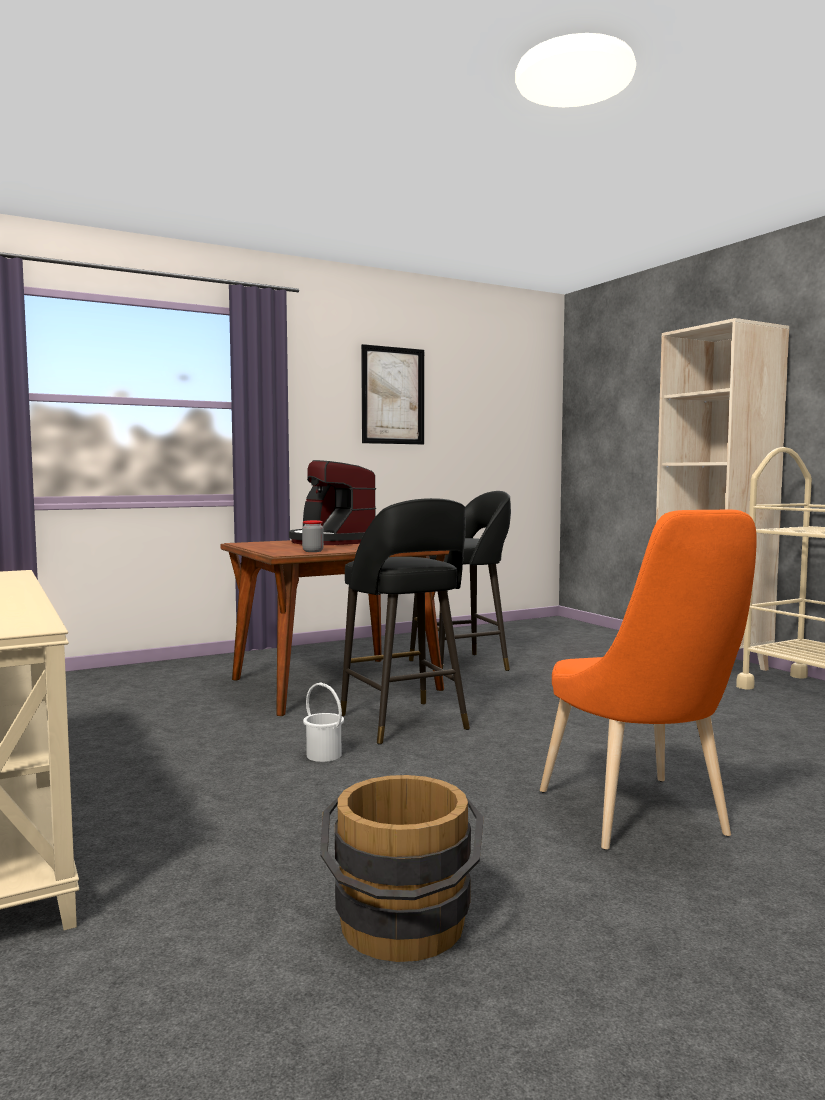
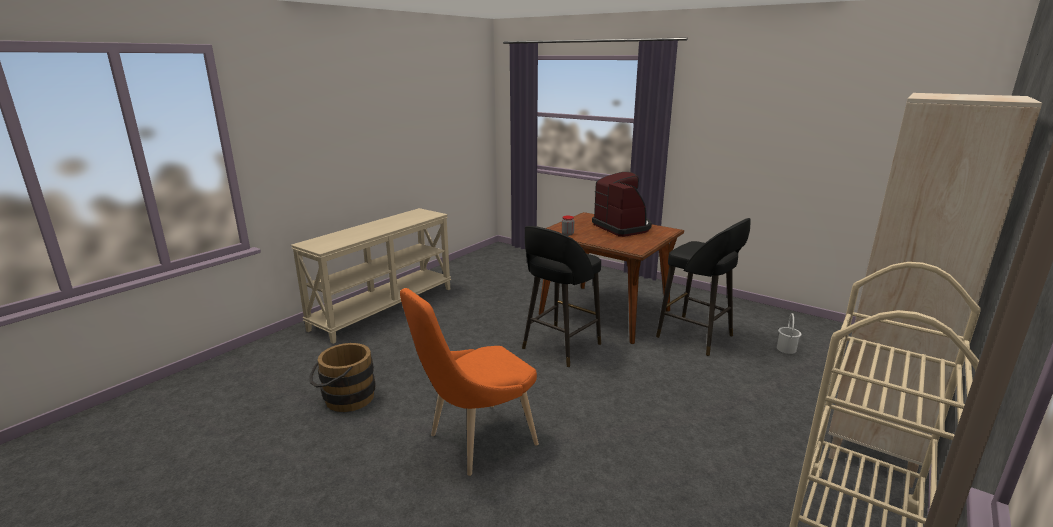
camera: 65 degrees right, 15 degrees up
coffee machine [289,460,376,545] -> coffee machine turned 120 degrees clockwise [592,172,652,237]
white bucket [303,682,344,762] -> white bucket moved to [777,313,801,354]
picture [361,344,424,444] -> none

